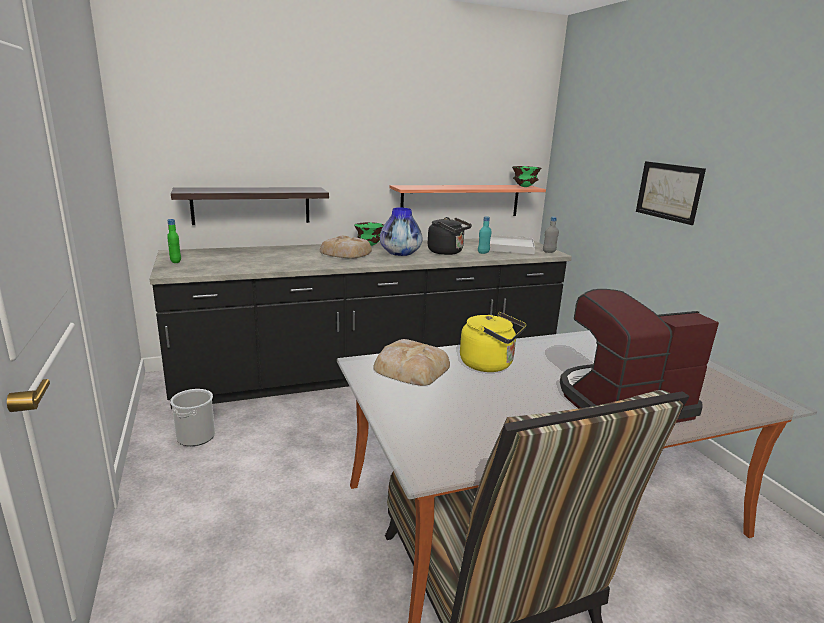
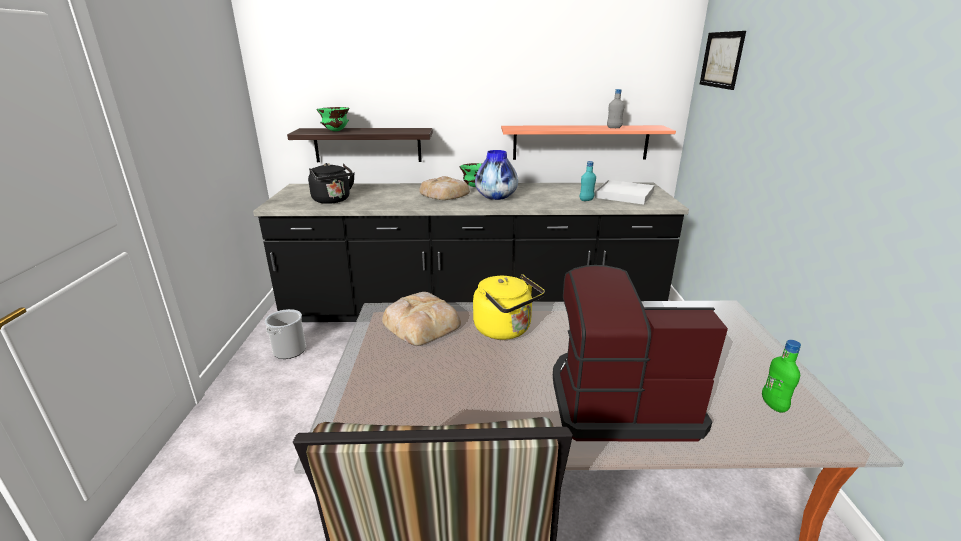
camera: 20 degrees right, 5 degrees up
green bottle [167,219,181,263] -> green bottle moved to [762,340,801,413]
black kettle [428,217,472,255] -> black kettle moved to [308,163,355,204]
green bowl [512,166,541,187] -> green bowl moved to [316,107,350,131]
grey bottle [543,217,559,253] -> grey bottle moved to [607,89,625,128]
picture [636,161,706,225] -> picture moved to [700,31,746,90]

